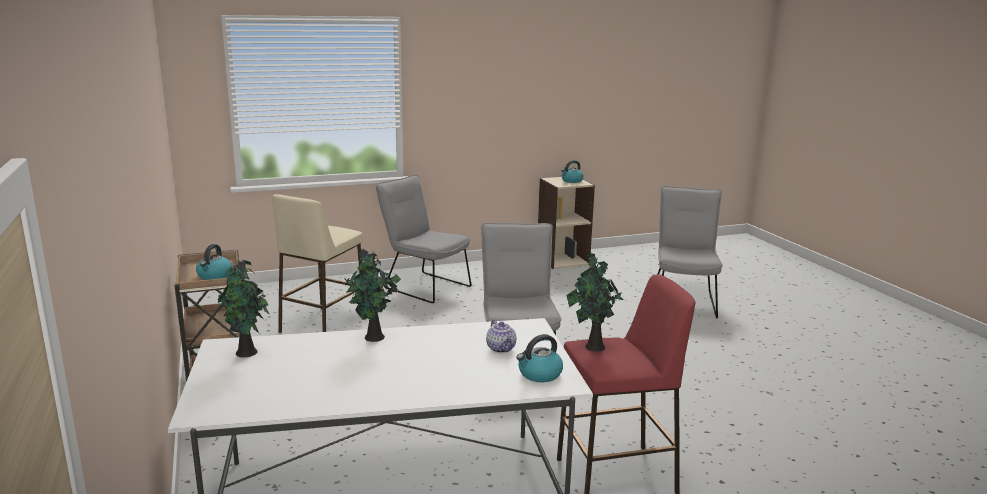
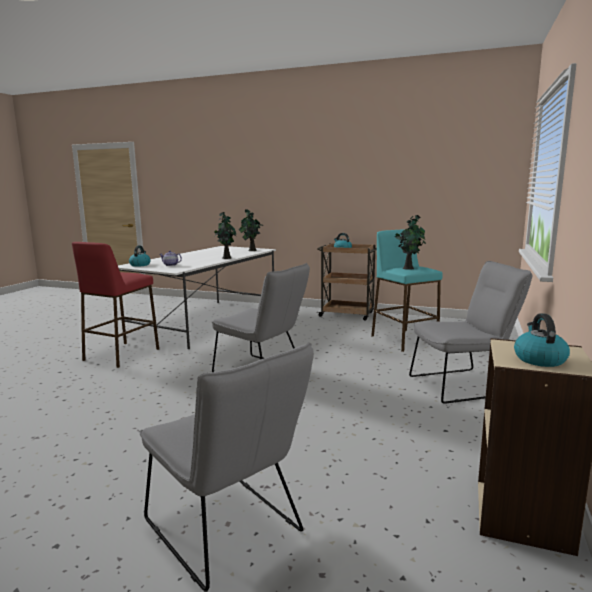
camera: 130 degrees right, 5 degrees down
beige stool [272,194,366,333] -> turquoise stool [371,229,443,352]
potted plant [566,252,624,352] -> potted plant moved to [394,215,425,270]

